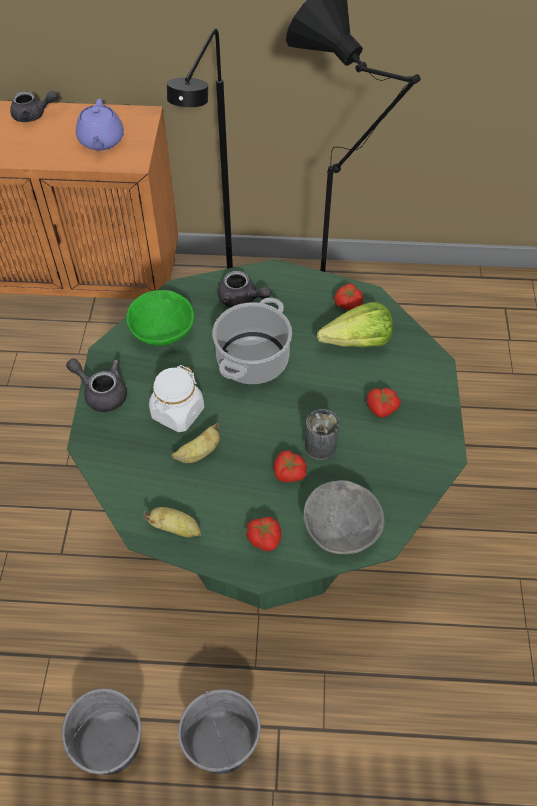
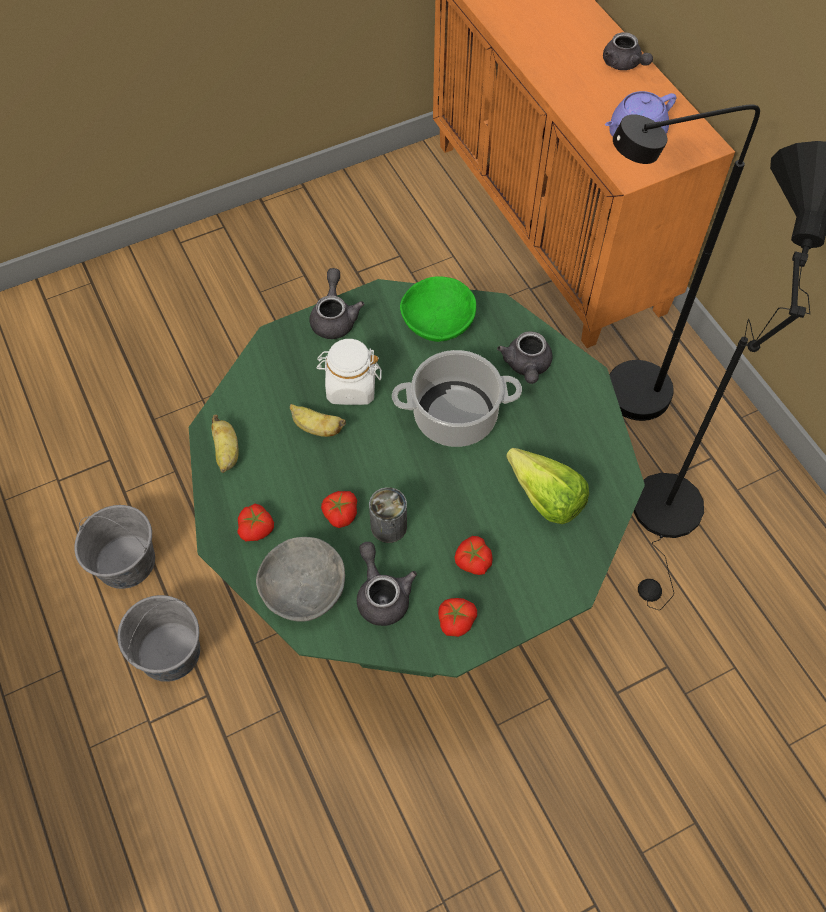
camera: 60 degrees right, 5 degrees up
tomato [334,284,363,310] -> tomato moved to [438,598,477,637]
none -> grey teapot [357,542,417,626]

